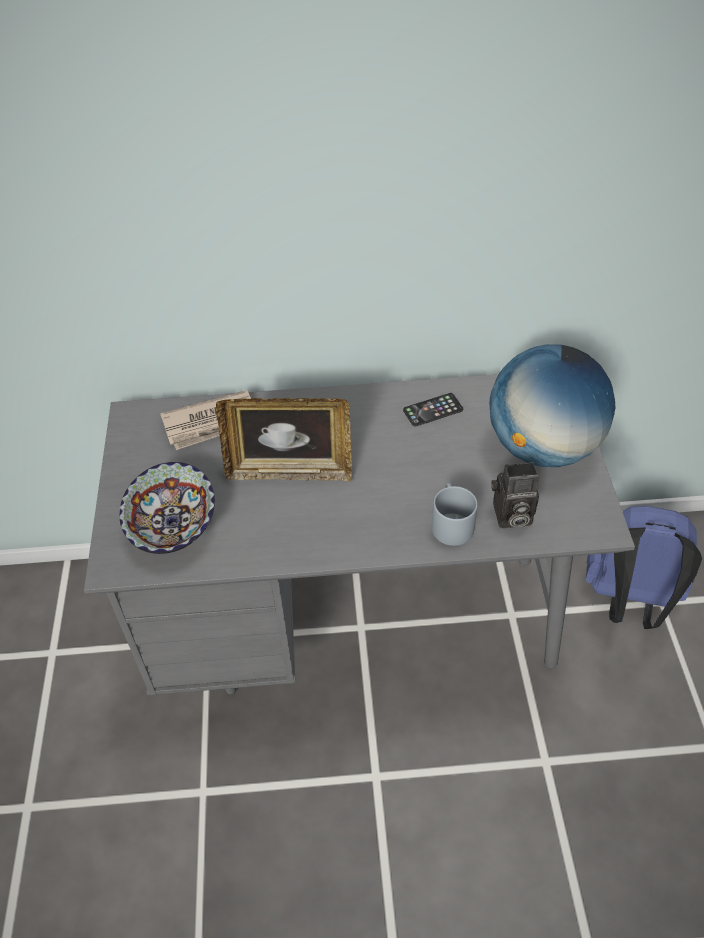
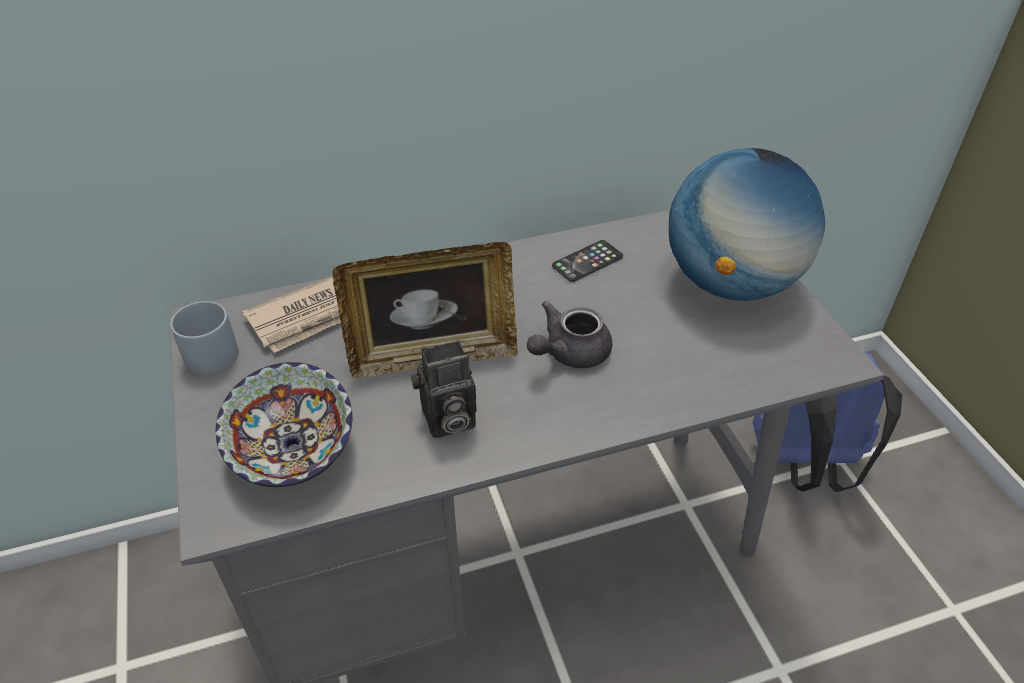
camera: 15 degrees left, 5 degrees down
grey mug [432,483,478,546] -> grey mug moved to [170,301,239,375]
camera [491,462,539,528] -> camera moved to [411,340,476,438]
none -> grey teapot [527,301,612,368]

